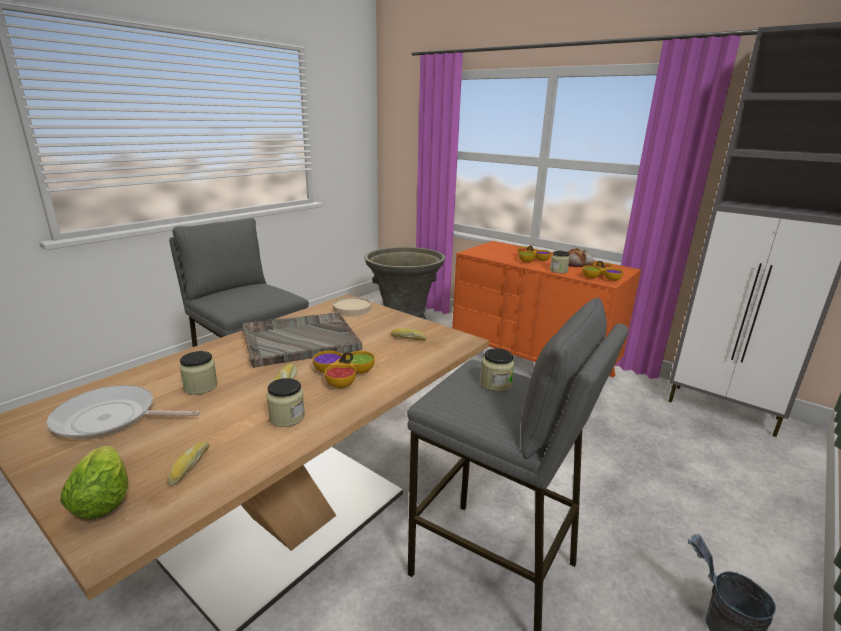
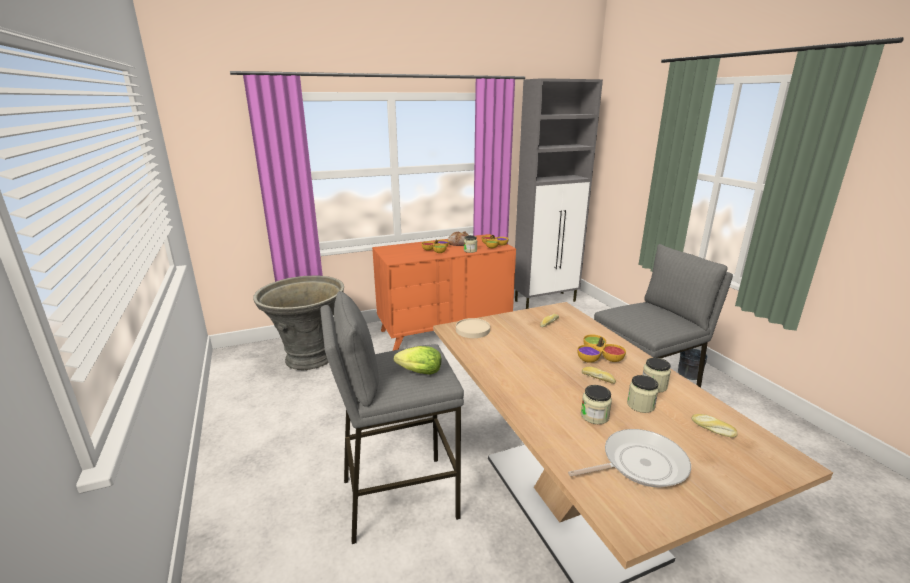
camera: 60 degrees left, 0 degrees up
frying pan [47,385,200,440] -> frying pan turned 135 degrees counterclockwise [568,429,691,487]
lettuce [61,445,128,519] -> lettuce moved to [394,346,441,375]
grey tray [242,312,362,368] -> none
jar [480,348,514,392] -> jar moved to [627,375,659,413]

